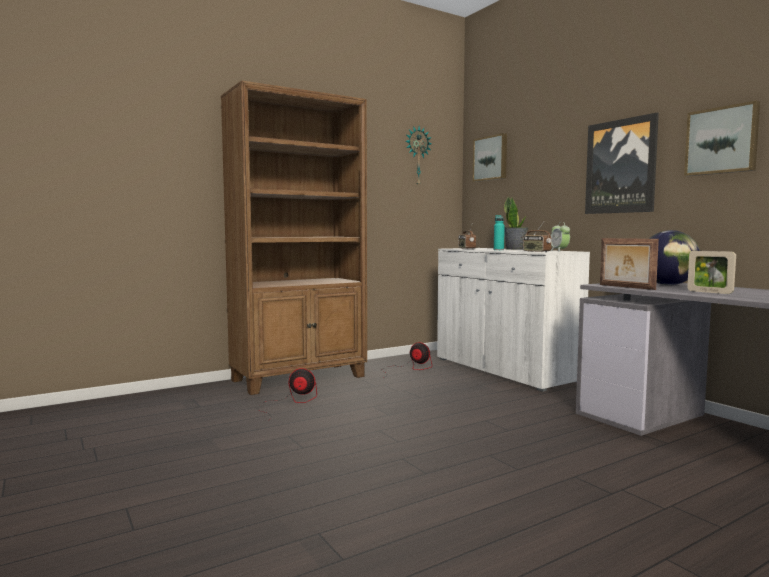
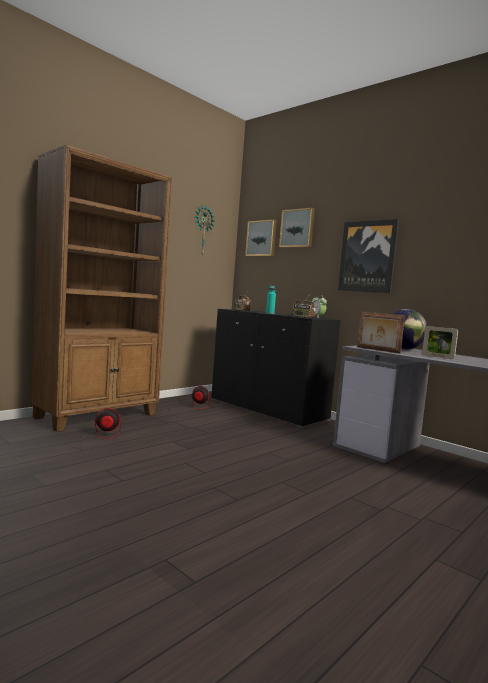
camera: 15 degrees left, 0 degrees up
white cabinet [437,248,590,392] -> black cabinet [211,309,340,428]
potted plant [504,197,528,250] -> none
picture [684,101,760,176] -> picture moved to [279,208,315,248]

